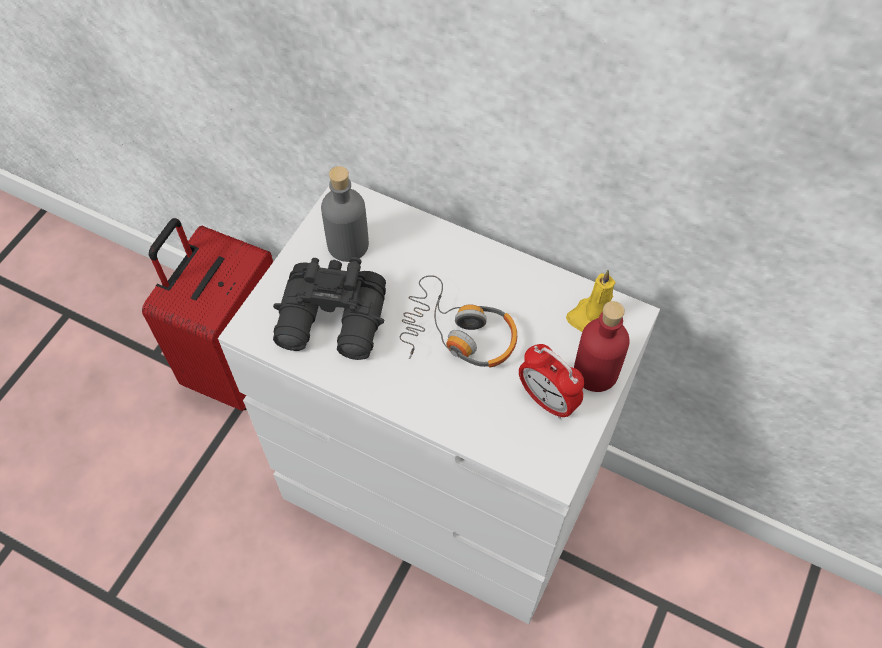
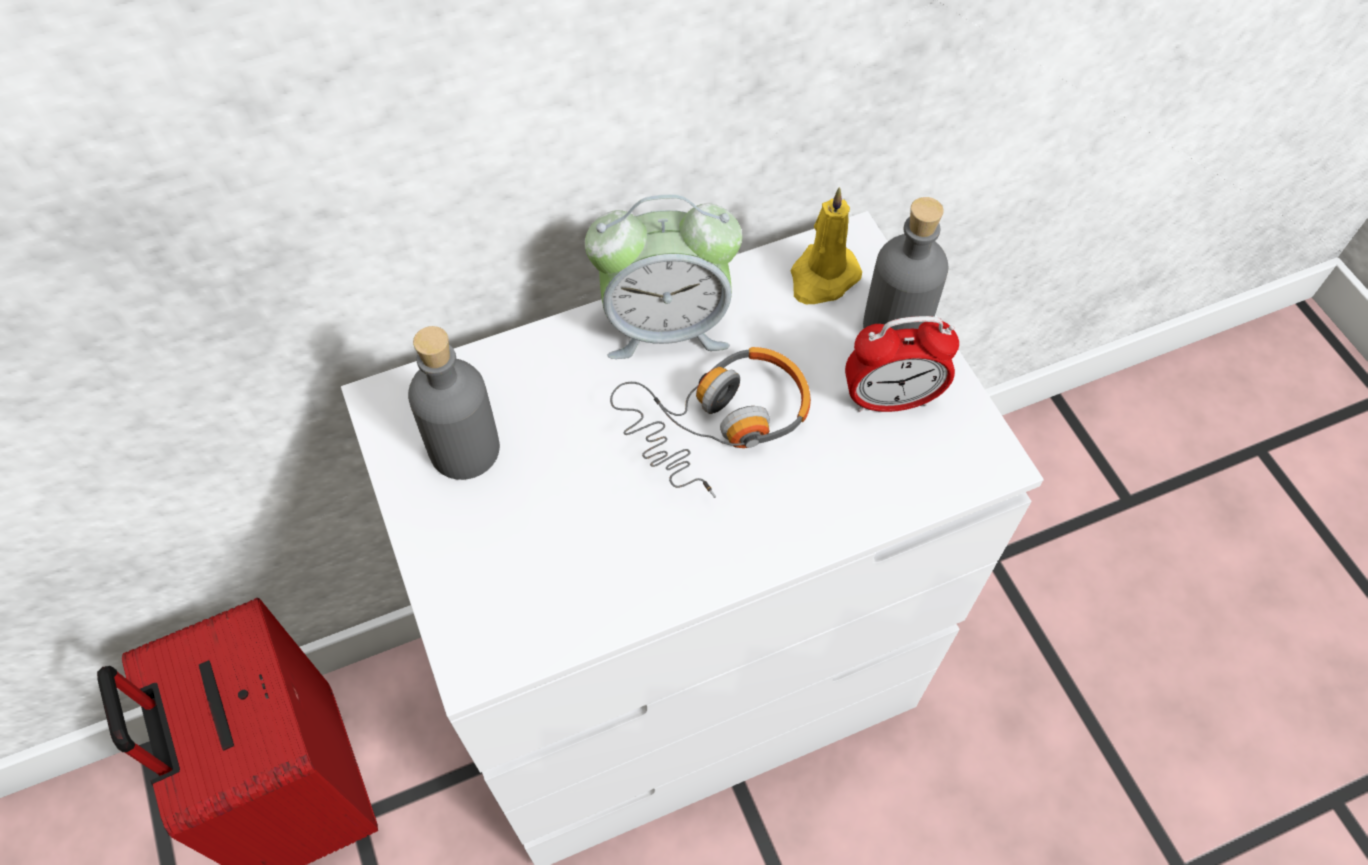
camera: 50 degrees left, 0 degrees up
black binoculars [273,257,386,360] -> none
red bottle [574,301,630,392] -> grey bottle [863,197,949,330]
none -> alarm clock [585,194,742,359]

